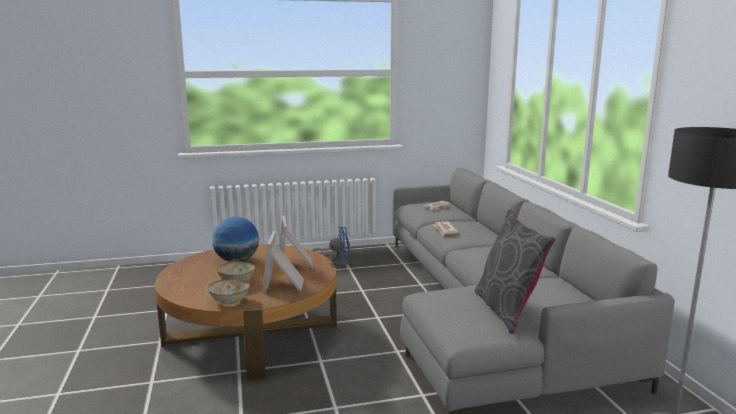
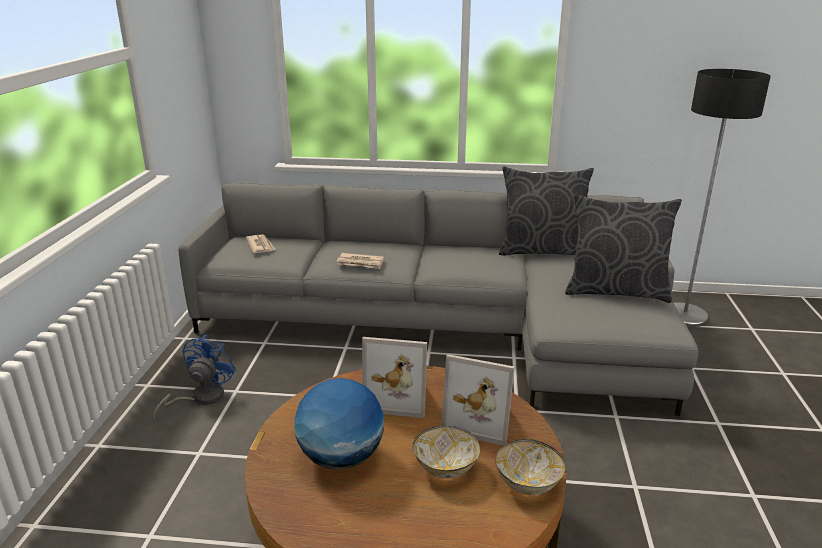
camera: 70 degrees left, 10 degrees up
none -> grey pillow [499,166,594,255]

